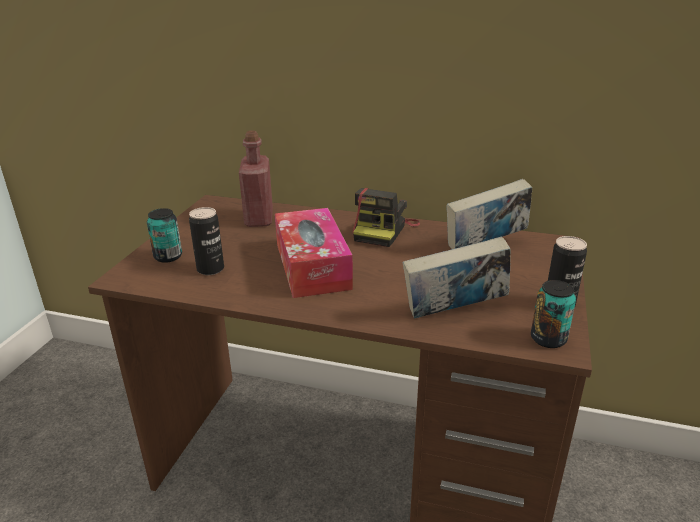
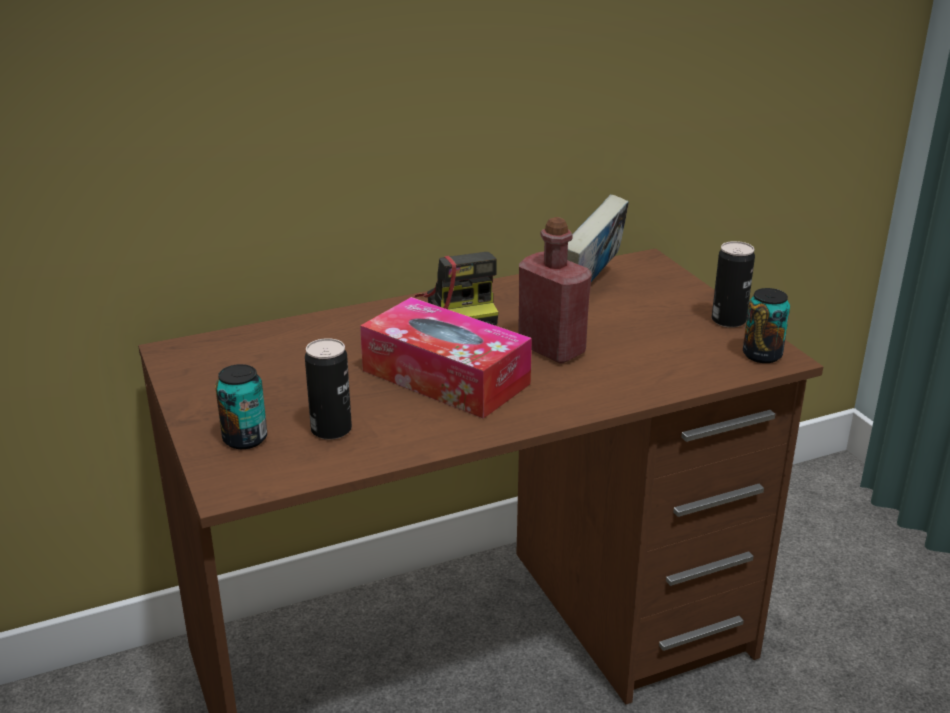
camera: 40 degrees left, 0 degrees up
red bottle [239,131,273,227] -> red bottle moved to [518,217,592,364]
book [403,236,511,319] -> none

